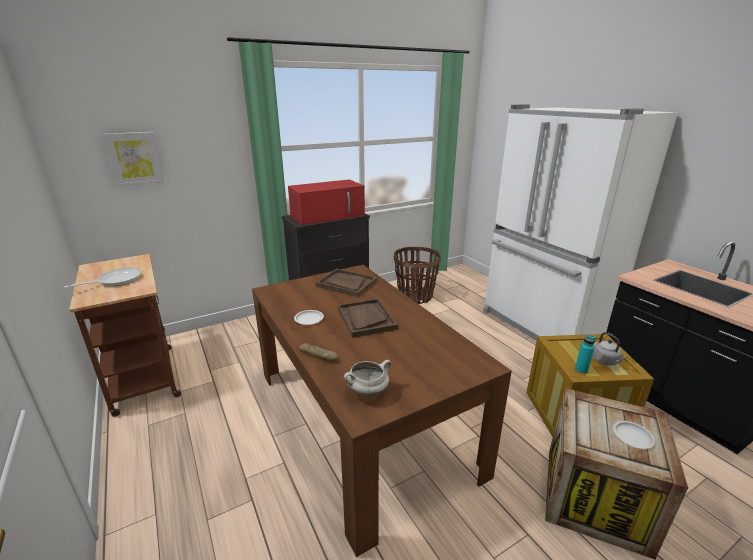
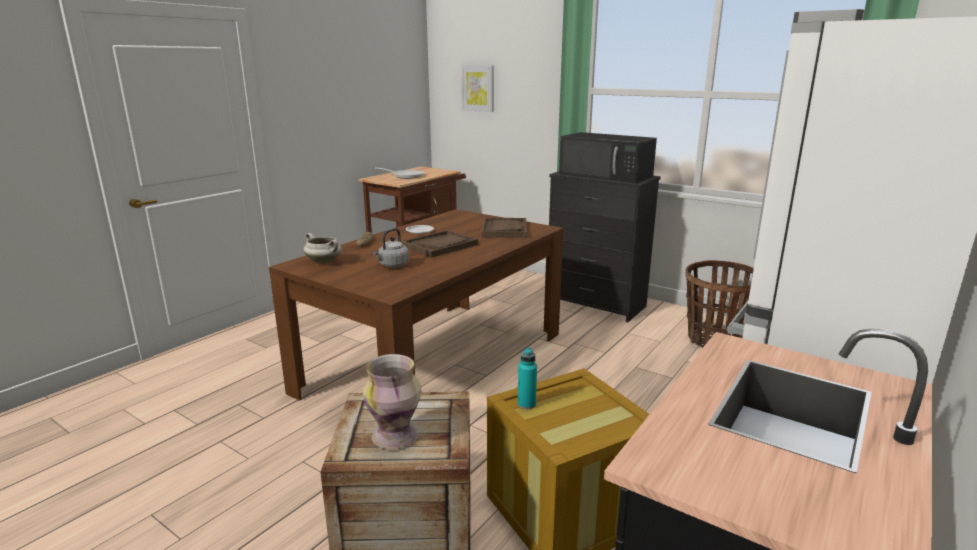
camera: 65 degrees right, 5 degrees down
red microwave [288,179,365,225] -> black microwave [559,132,657,183]
grey kettle [592,332,627,365] -> grey kettle moved to [373,228,409,268]
white plate [613,421,655,449] -> vase [363,354,421,449]

